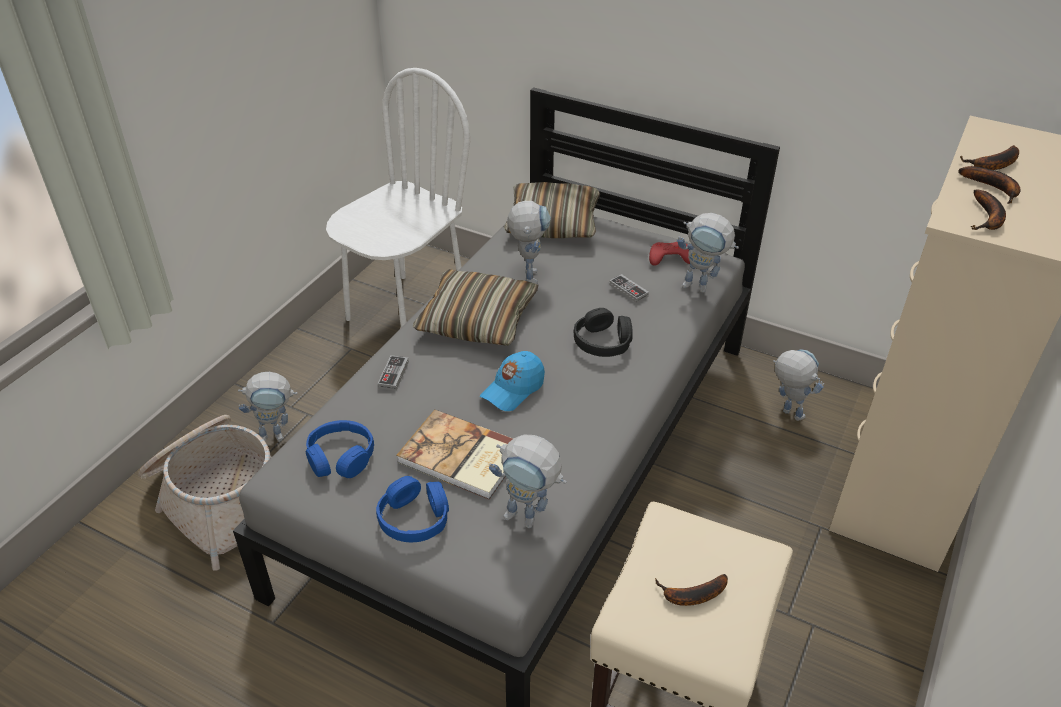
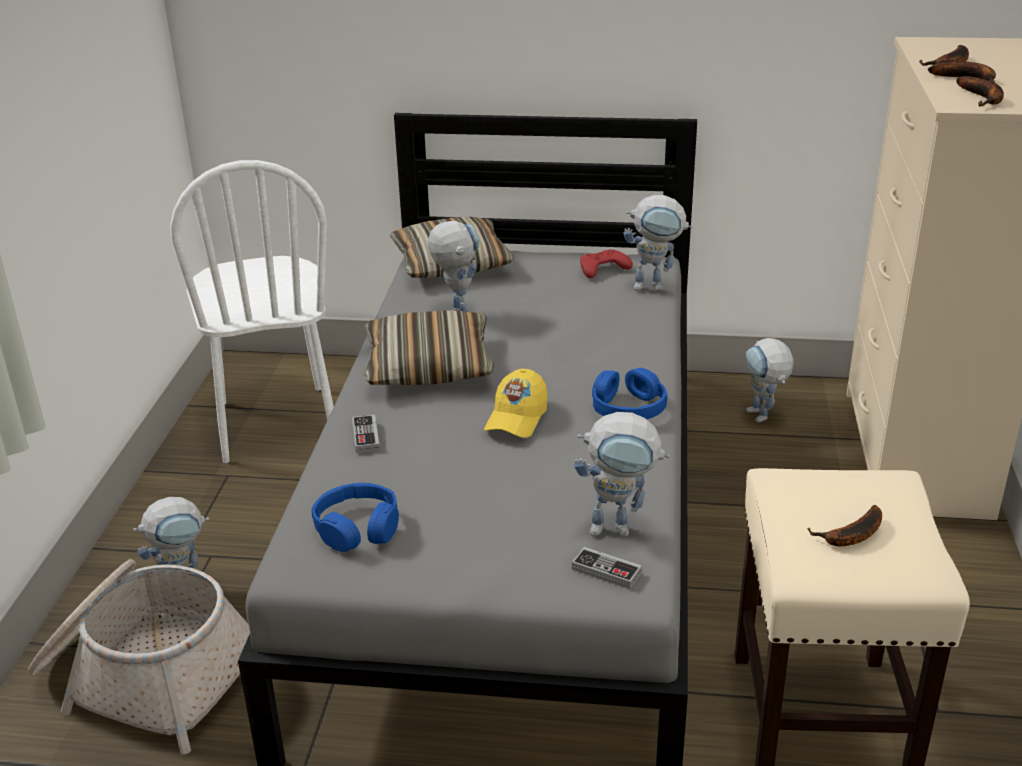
camera: 20 degrees left, 10 degrees down
white chair [326,68,470,327] -> white chair turned 150 degrees clockwise [170,160,334,463]
blue headphones [376,476,449,542] -> blue headphones moved to [592,368,667,419]
book [396,409,513,500] -> none
blue cap [480,351,545,411] -> yellow cap [484,369,548,438]
black headphones [574,308,633,357] -> none
game controller [609,274,649,303] -> game controller moved to [572,547,642,589]
toy robot [773,349,824,421] -> toy robot turned 135 degrees counterclockwise [745,338,794,422]

